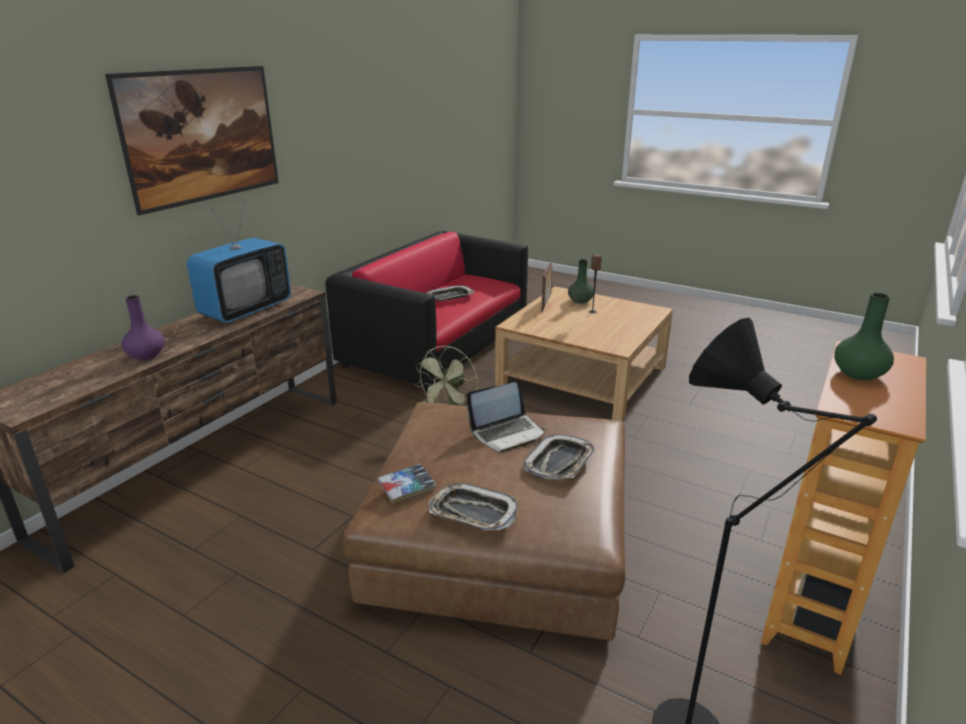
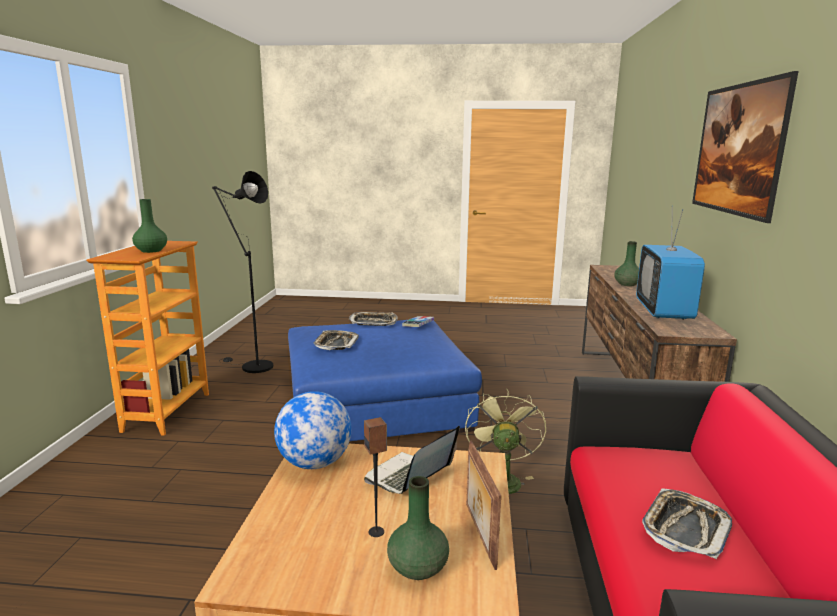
camera: 155 degrees right, 10 degrees down
purple vase [122,295,165,360] -> green vase [614,241,639,286]
brown ottoman [343,402,625,642] -> blue ottoman [288,320,482,441]
laptop [466,382,546,453] -> laptop moved to [364,426,460,494]
none -> globe [274,391,351,469]

